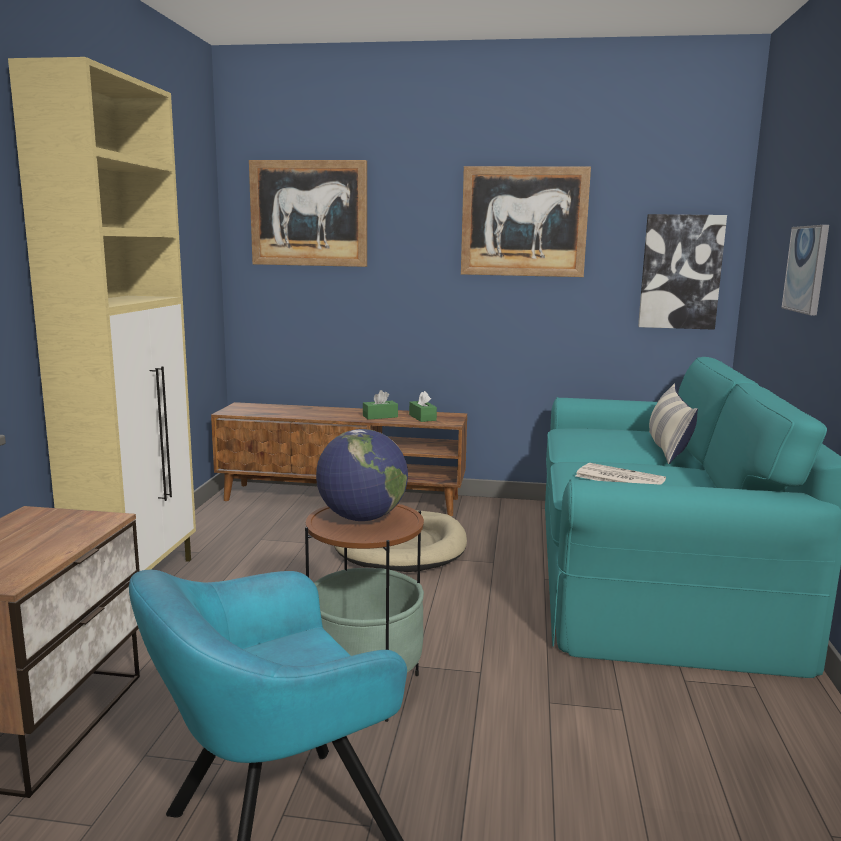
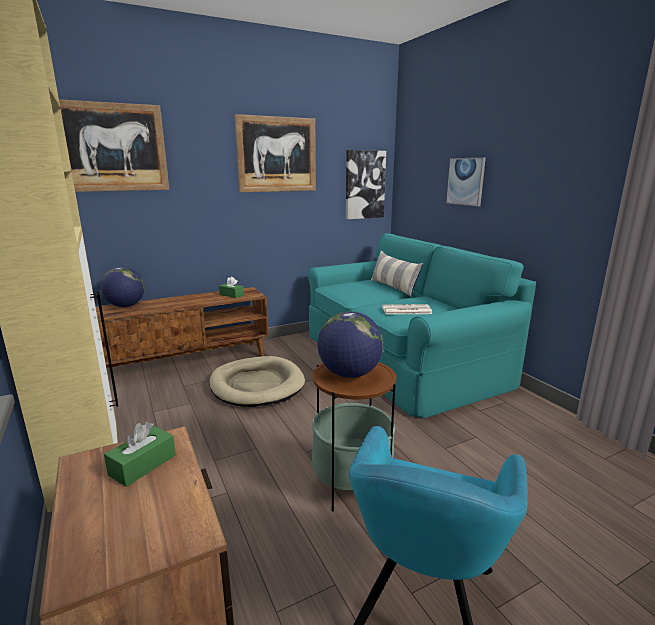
camera: 35 degrees left, 5 degrees up
green tissue box [363,390,398,420] -> green tissue box moved to [104,422,176,487]
none -> globe [101,267,145,307]

